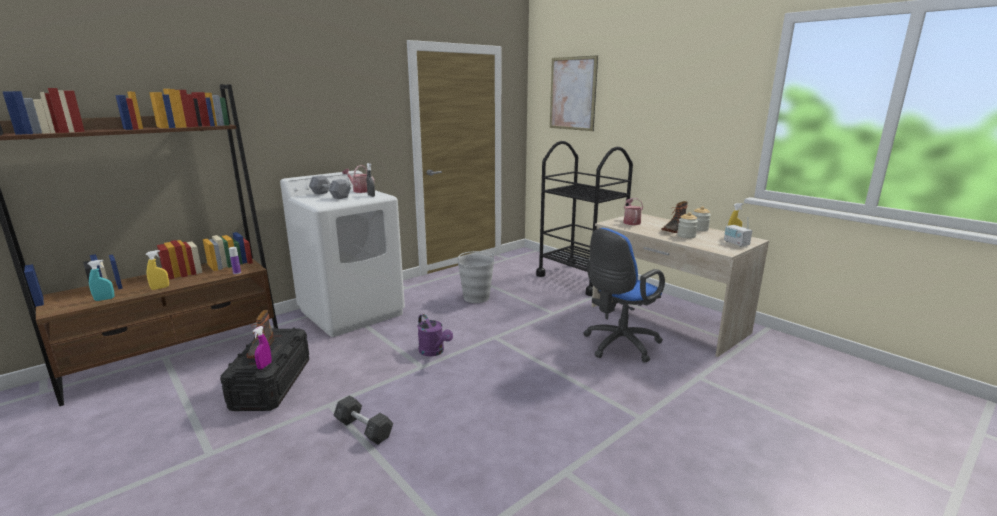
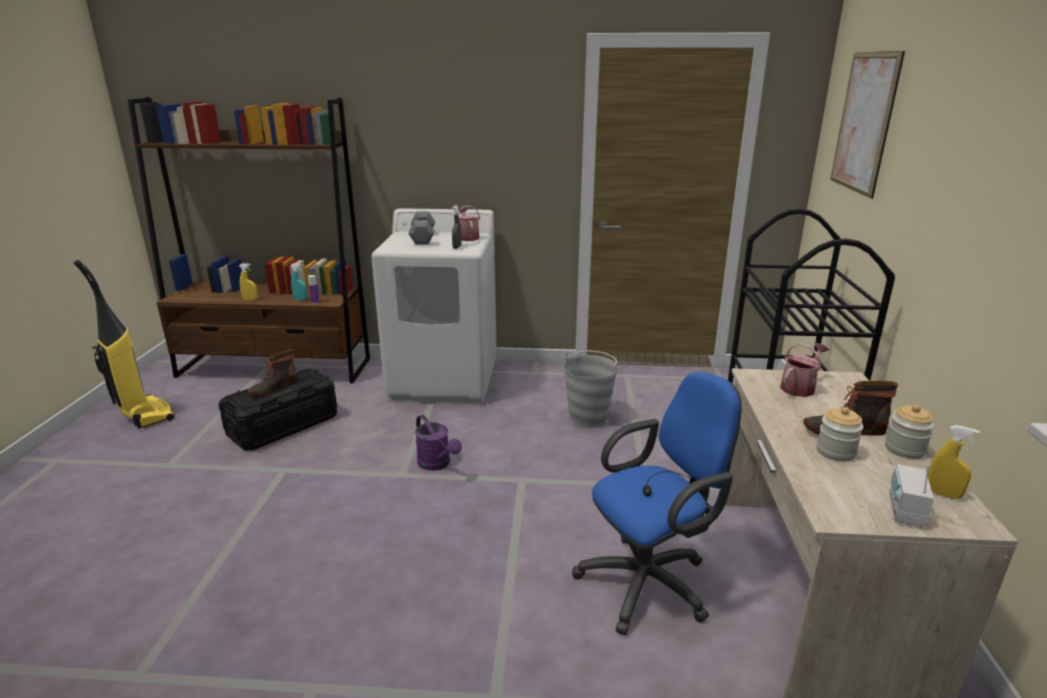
camera: 45 degrees right, 5 degrees up
turquoise spray bottle [88,260,115,301] -> turquoise spray bottle moved to [291,263,308,301]
purple spray bottle [252,326,272,369] -> none
grey dumbbell [334,395,393,445] -> none
purple watering can [417,314,453,356] -> purple watering can turned 45 degrees counterclockwise [415,415,462,471]
blue office chair [583,228,665,363] -> blue office chair turned 150 degrees clockwise [572,372,742,635]
none -> vacuum cleaner [73,260,175,429]

